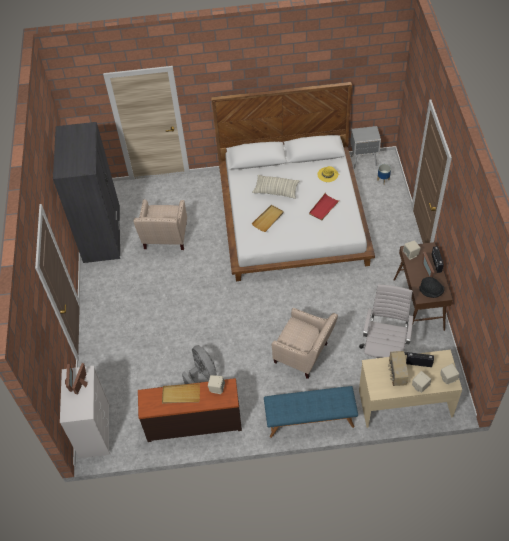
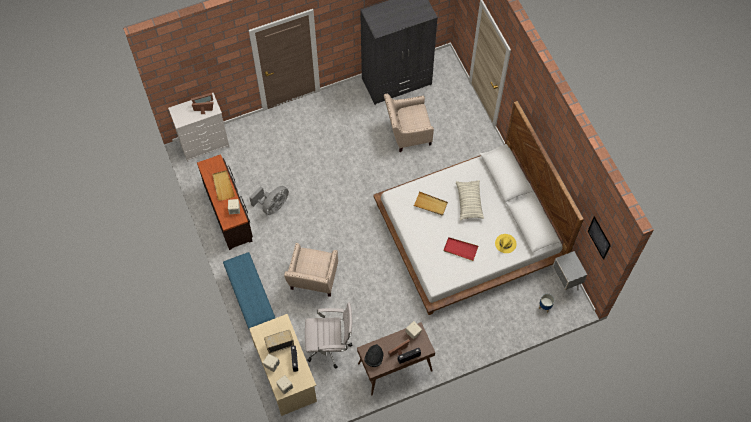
camera: 70 degrees right, 10 degrees up
none -> picture [588,216,611,260]

